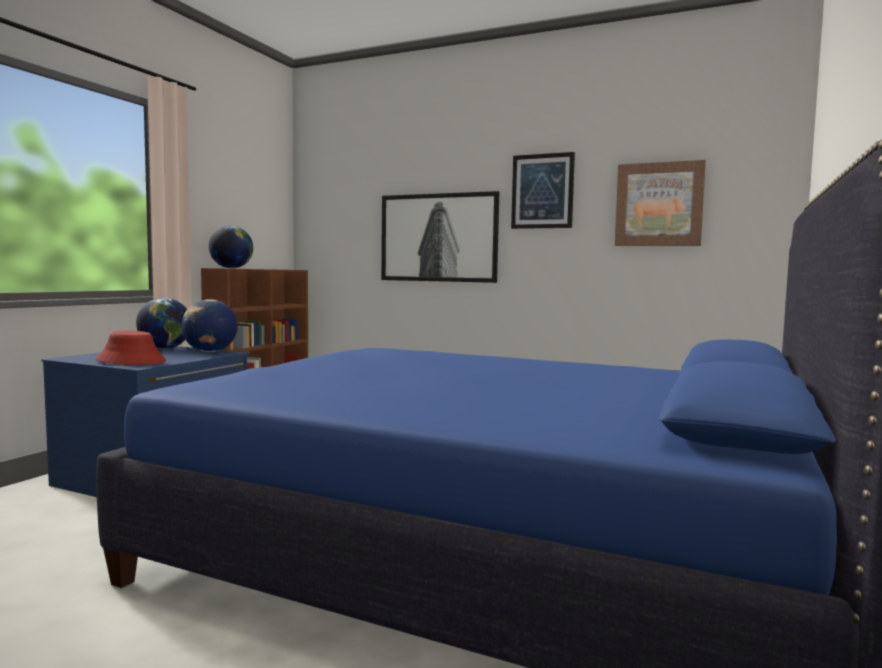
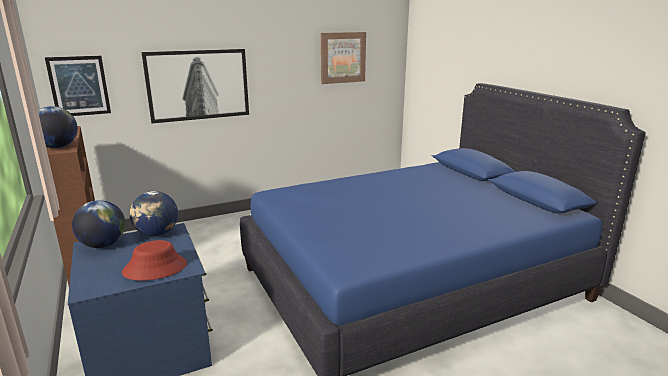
camera: 50 degrees left, 15 degrees up
picture [511,152,575,229] -> picture moved to [45,56,111,116]

